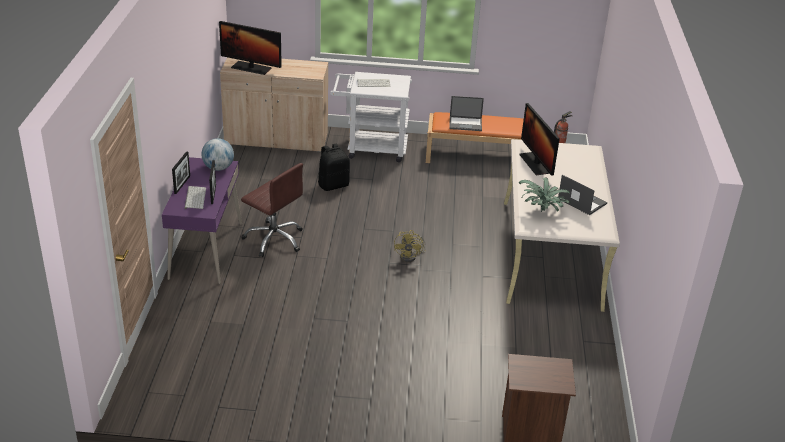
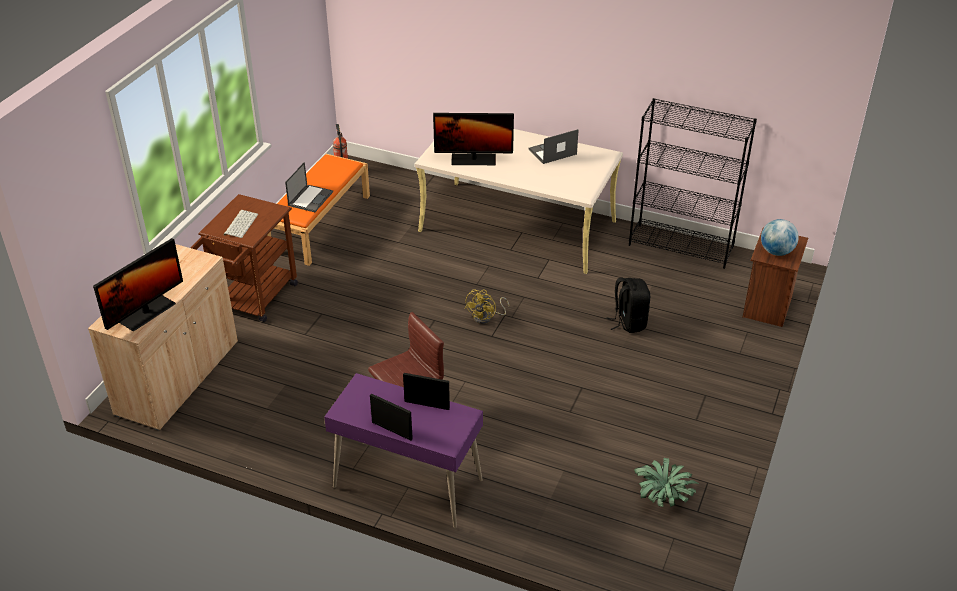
camera: 70 degrees left, 5 degrees up
keyboard [184,186,206,209] -> none
globe [201,138,234,171] -> globe moved to [761,219,799,256]
black backpack [318,144,350,191] -> black backpack moved to [606,278,650,333]
white cart [330,72,412,162] -> brown cart [190,194,298,322]
yellow fan [394,230,426,262] -> yellow fan turned 90 degrees clockwise [465,289,509,324]
potted plant [519,177,571,212] -> potted plant moved to [634,458,699,507]
none -> black bookcase [629,98,757,269]

